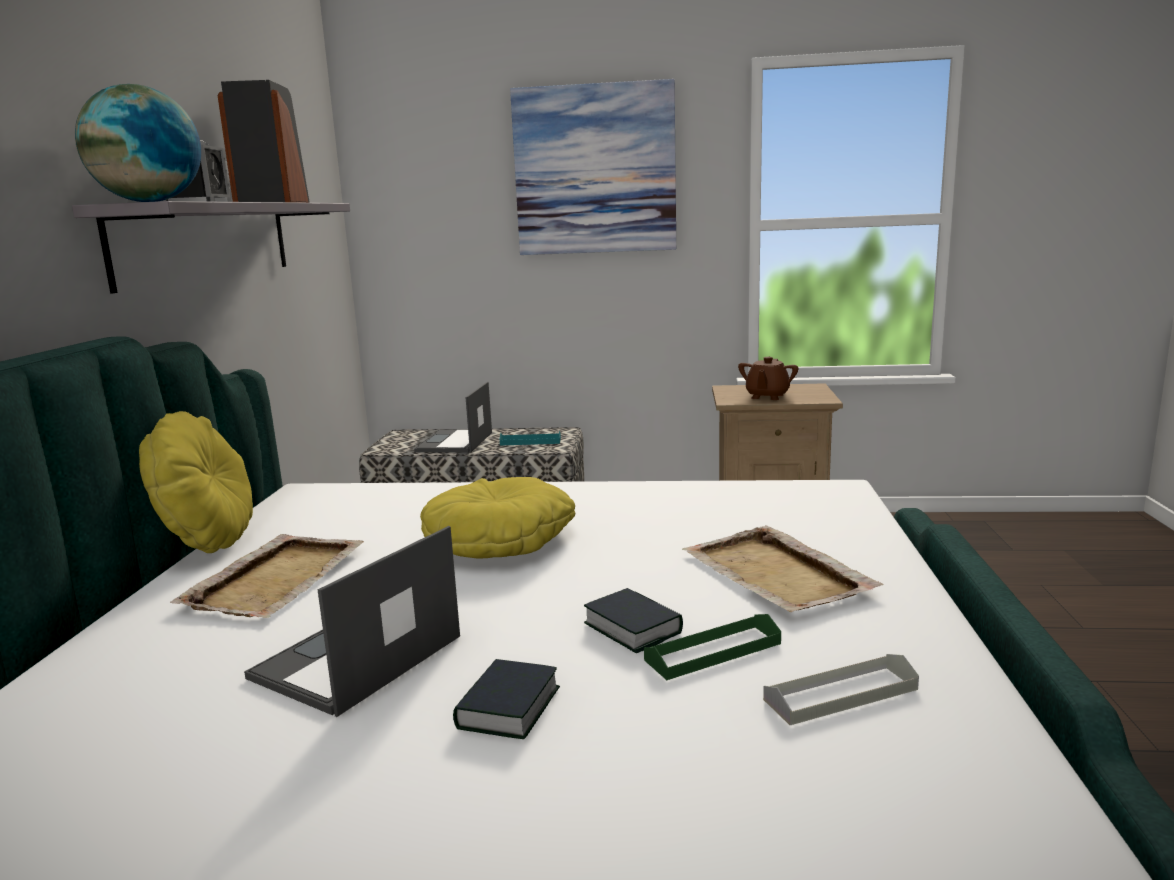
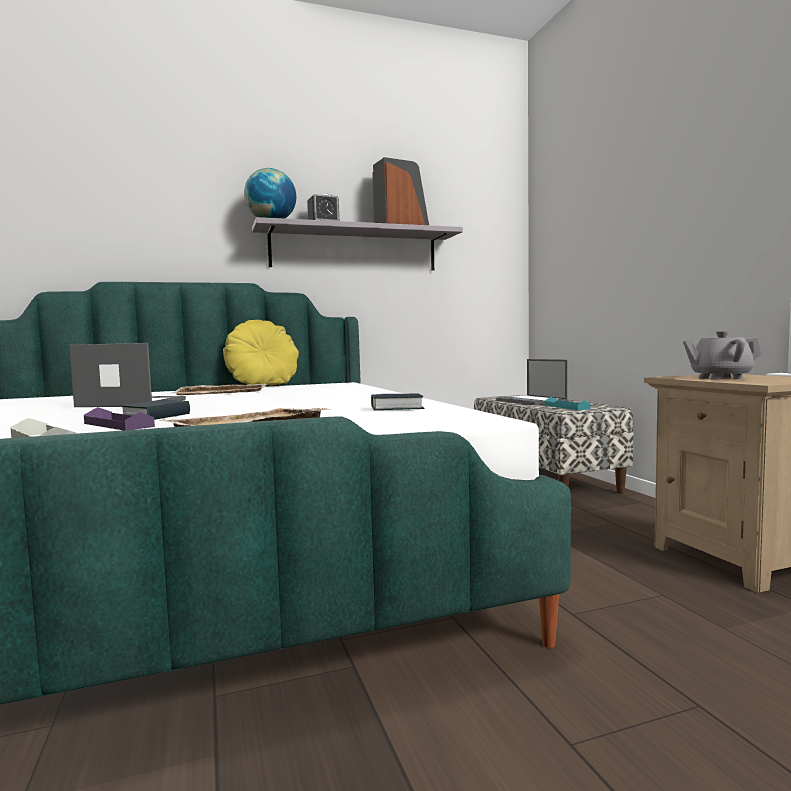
camera: 65 degrees right, 10 degrees down
laptop [414,382,492,453] -> laptop turned 105 degrees counterclockwise [496,359,568,405]
yellow pillow [420,477,575,558] -> none
book [453,659,560,739] -> book moved to [371,393,425,410]
picture [510,79,676,255] -> none
green tray [644,614,781,680] -> purple tray [84,407,155,430]
brown teapot [738,357,798,400] -> grey teapot [683,331,761,380]

